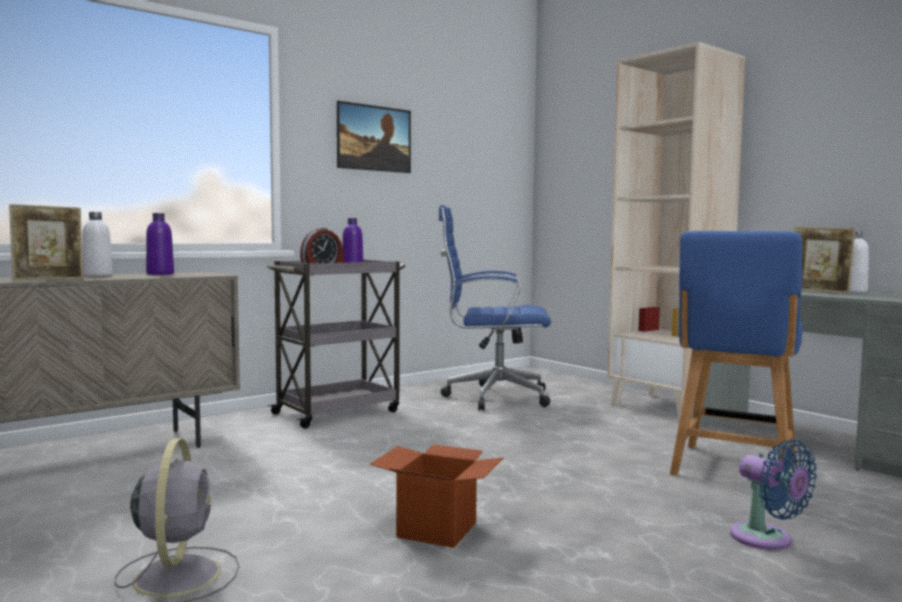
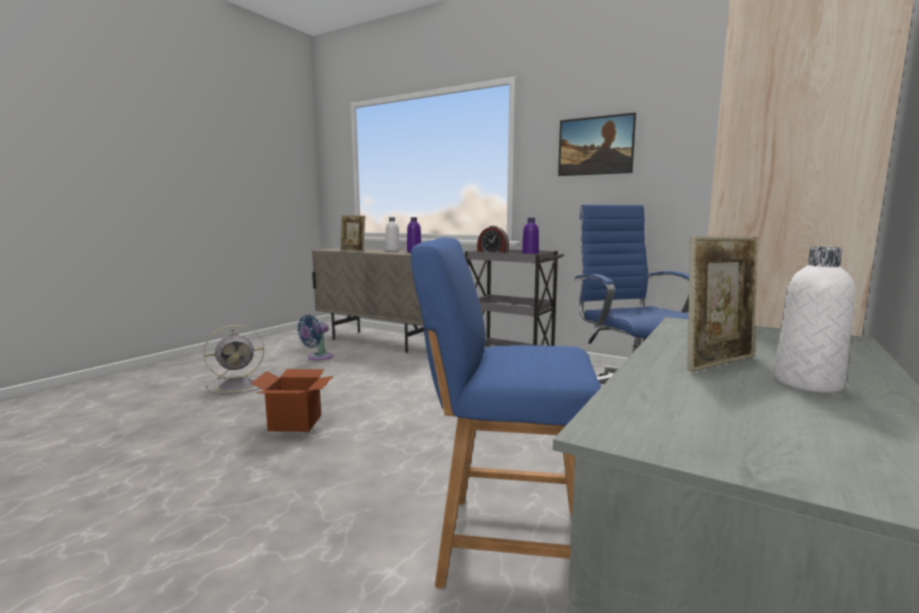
camera: 70 degrees right, 5 degrees up
blue fan [730,439,817,550] -> blue fan moved to [297,315,333,360]
picture frame [794,226,856,294] -> picture frame turned 135 degrees counterclockwise [687,236,759,372]

